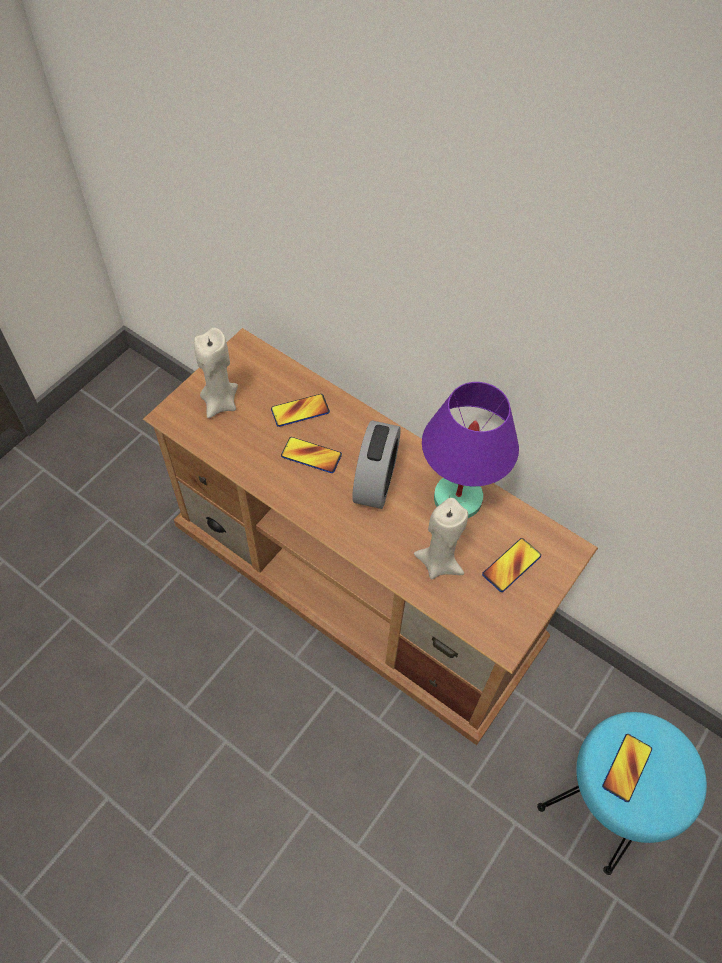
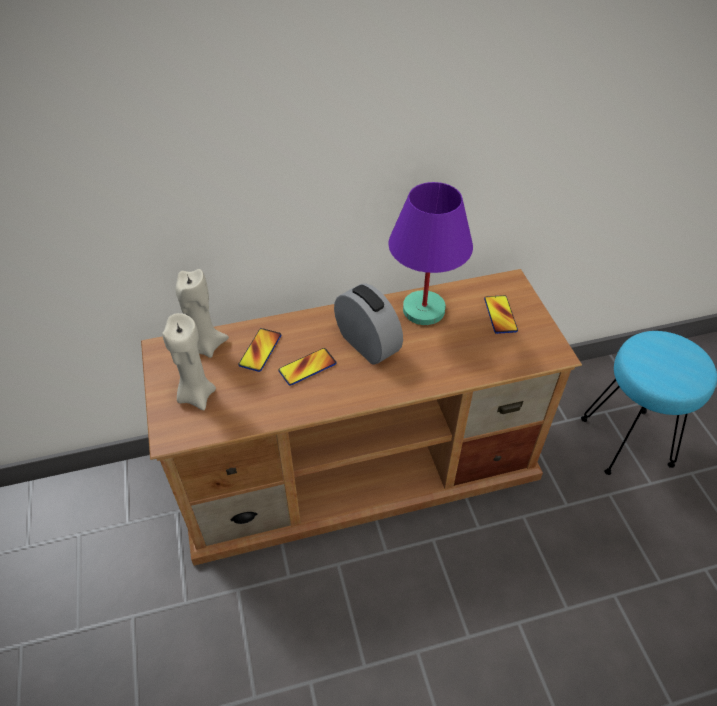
camera: 50 degrees left, 10 degrees down
beige candle [414,498,468,579] -> beige candle moved to [176,269,229,358]
phone [602,734,652,802] -> none

